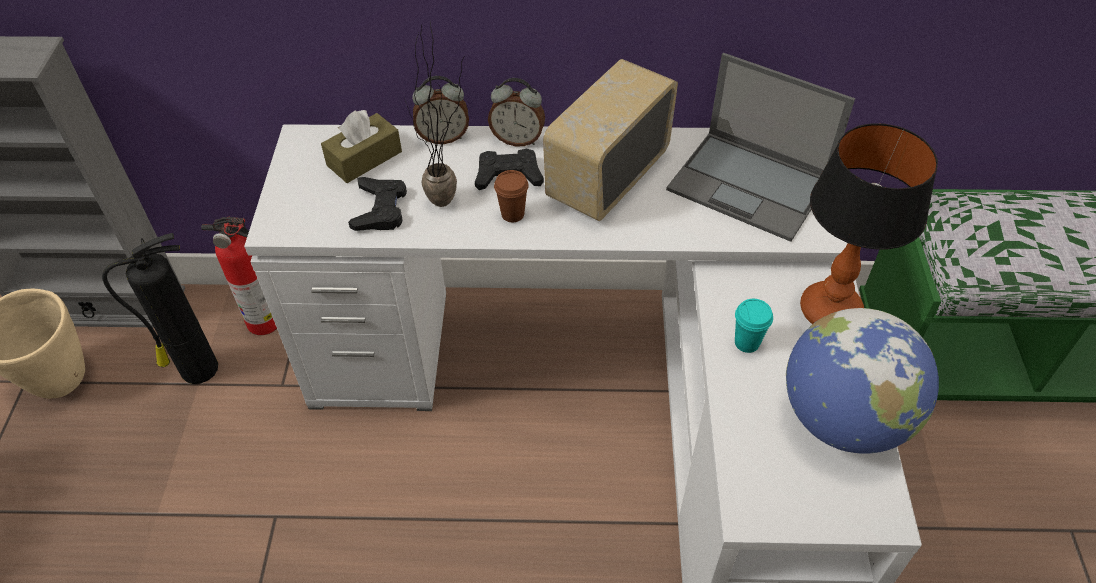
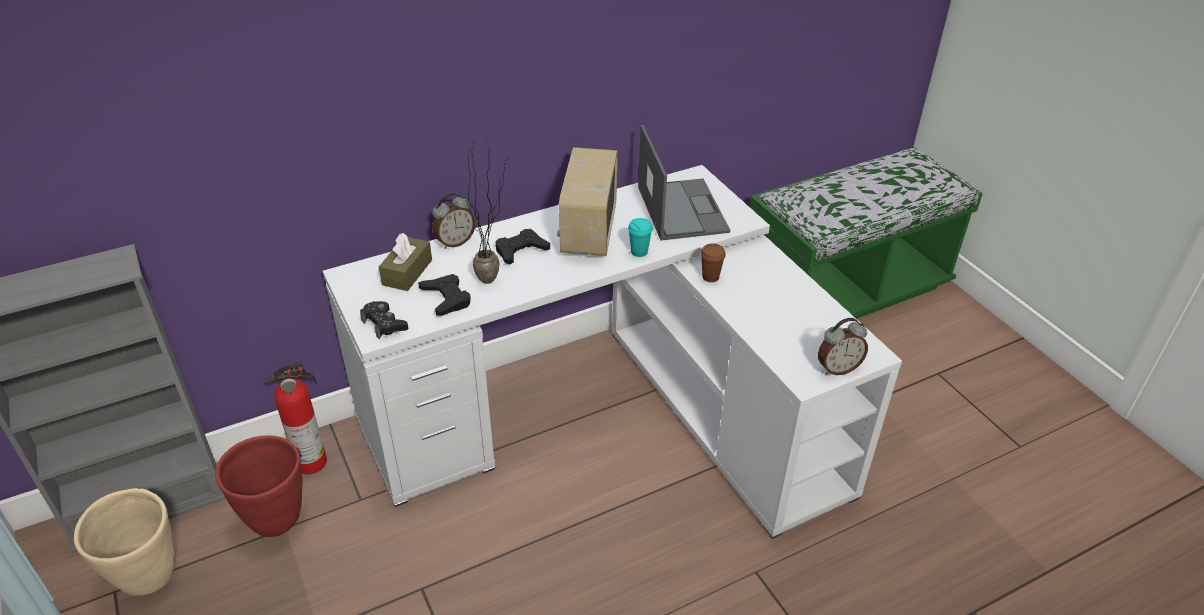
camera: 30 degrees left, 10 degrees down
fire extinguisher [102,233,218,384] -> red planter [215,435,303,537]
alarm clock [488,78,545,146] -> alarm clock moved to [818,318,868,375]
brown cup [494,170,529,222] -> brown cup moved to [701,243,726,282]
laptop [666,53,855,242] -> laptop turned 105 degrees counterclockwise [638,125,730,240]
turquoise cup [735,299,773,353] -> turquoise cup moved to [628,218,653,257]
globe [786,308,939,454] -> none
table lamp [800,123,938,324] -> none
none -> black game controller [360,301,408,339]

